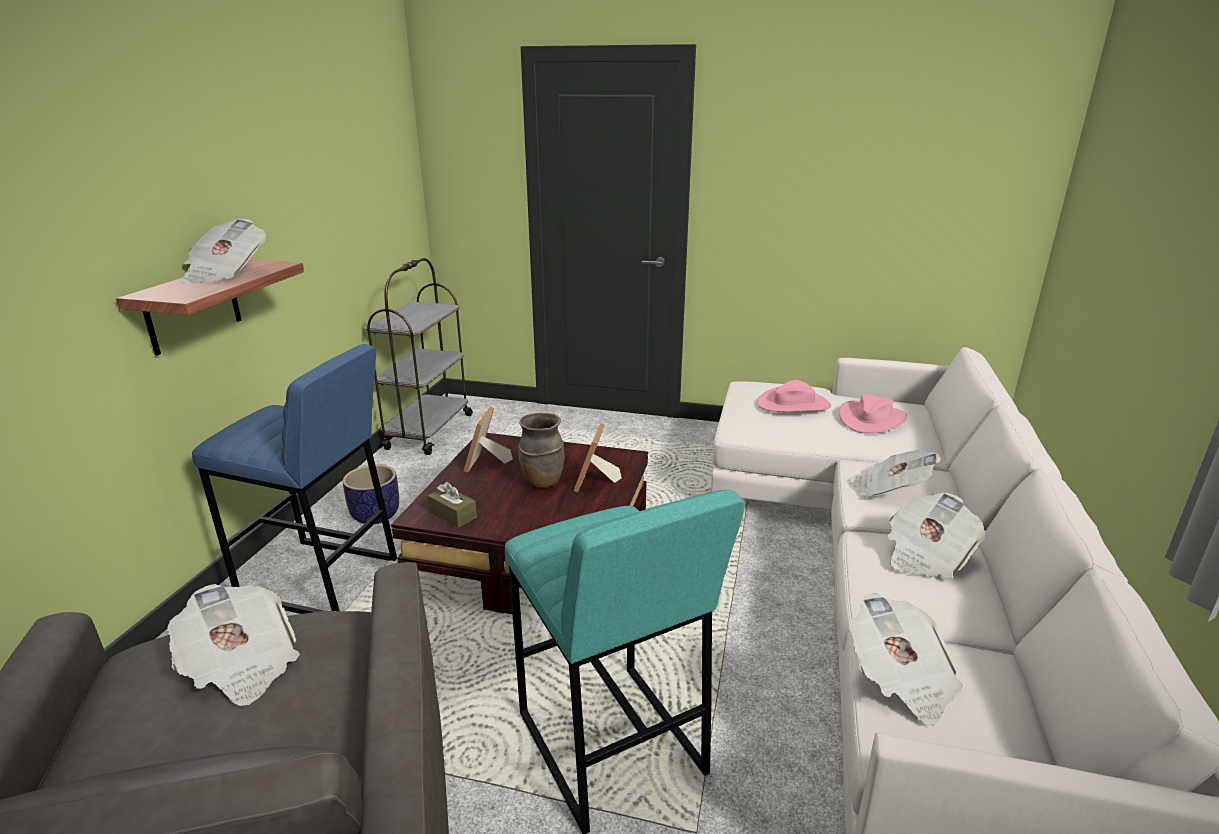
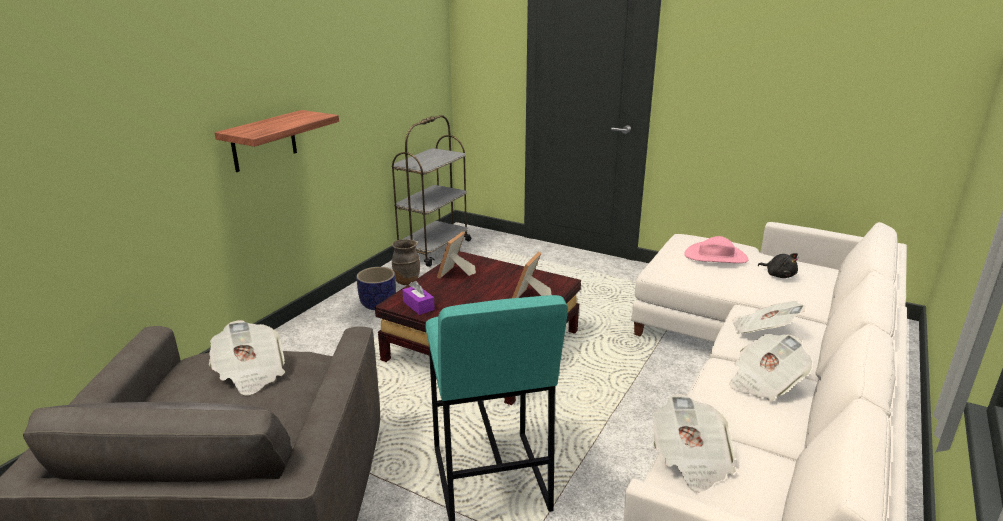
camera: 15 degrees right, 0 degrees up
newspaper [181,219,266,284] -> none
blue stool [192,344,397,614] -> none
brown tissue box [428,482,477,528] -> purple tissue box [402,281,435,315]
brown vase [518,413,565,488] -> brown vase moved to [392,239,420,285]
pink hat [839,394,908,434] -> black plush toy [758,253,798,278]

